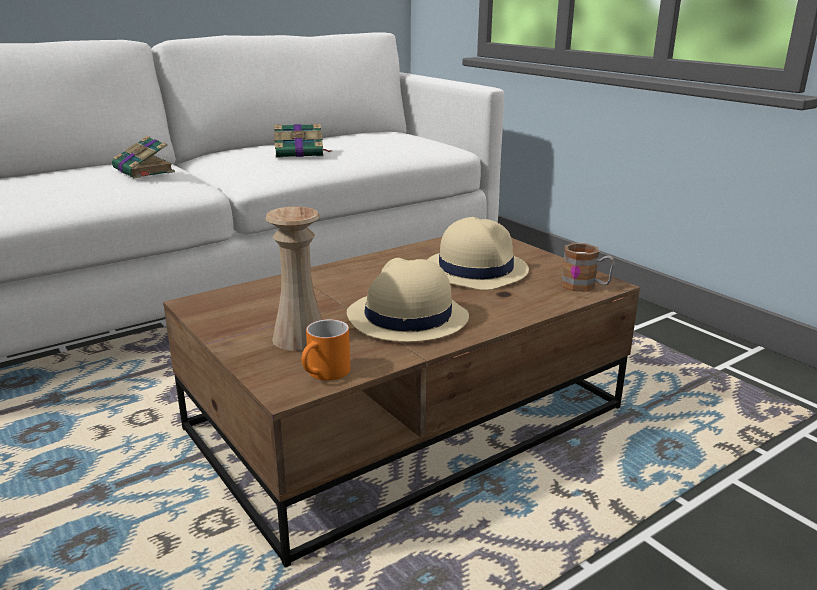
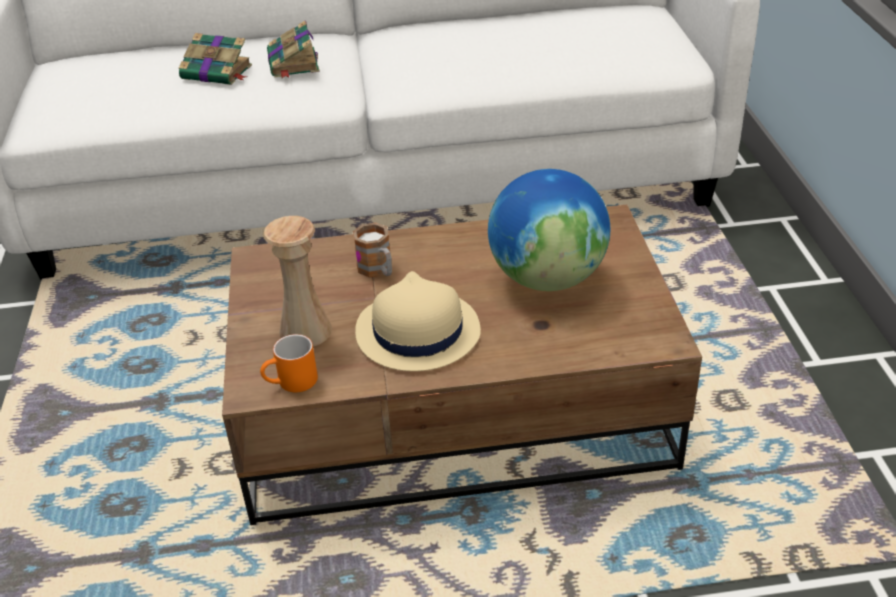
camera: 30 degrees right, 15 degrees up
book [274,124,332,158] -> book moved to [179,33,252,85]
beige hat [427,217,529,290] -> globe [488,169,610,291]
mug [561,243,615,292] -> mug moved to [353,223,392,278]

